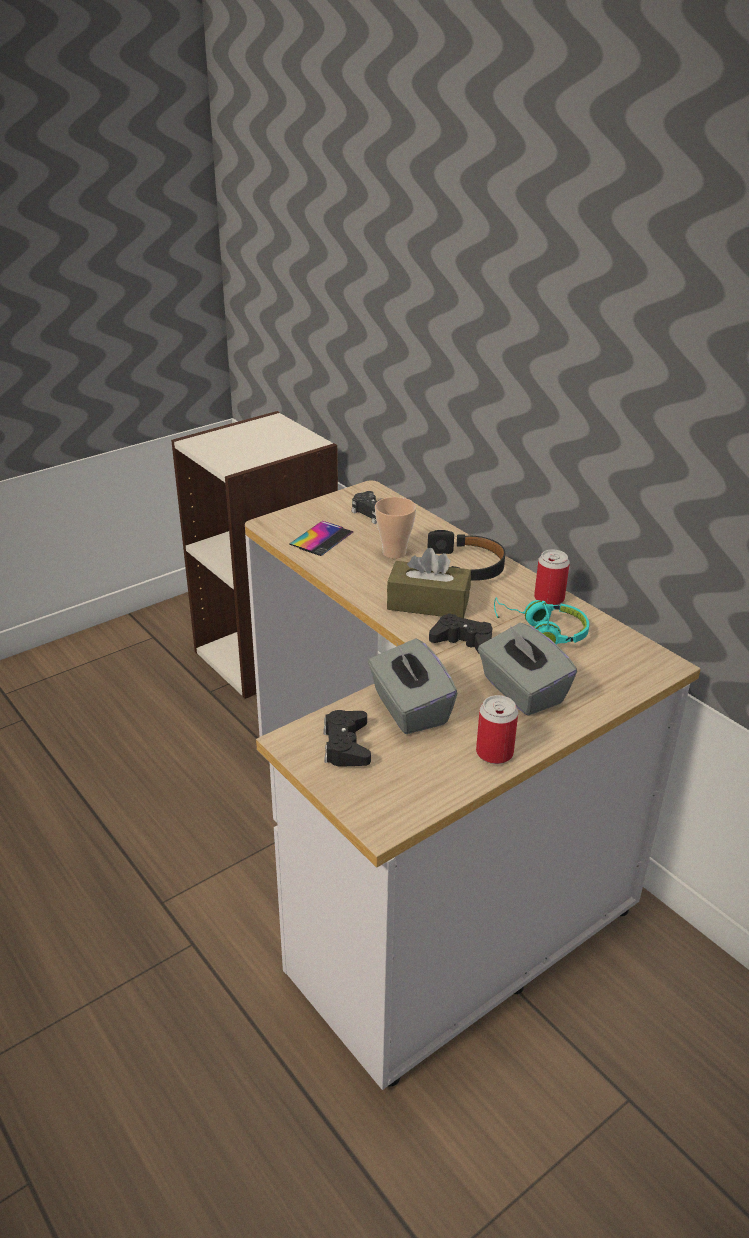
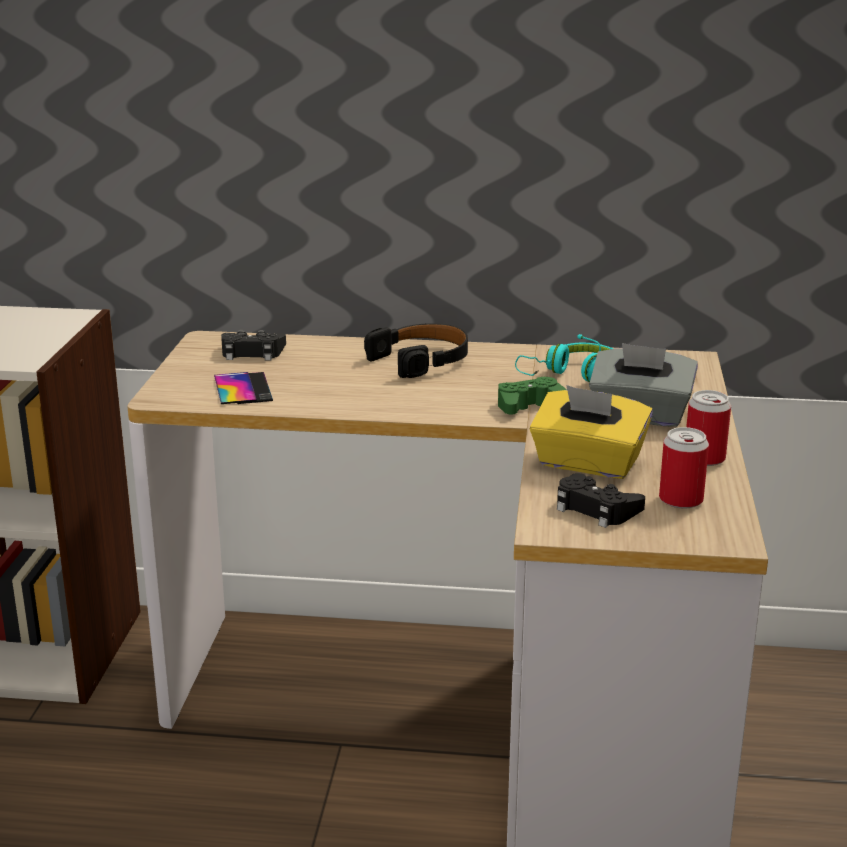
camera: 45 degrees left, 10 degrees down
grey tissue box [368,638,457,734] -> yellow tissue box [530,385,653,479]
cup [375,497,416,559] -> none
brown tissue box [387,548,471,618] -> none
black game controller [429,613,492,653] -> green game controller [498,376,567,415]
can [534,550,570,605] -> can moved to [659,427,709,508]

